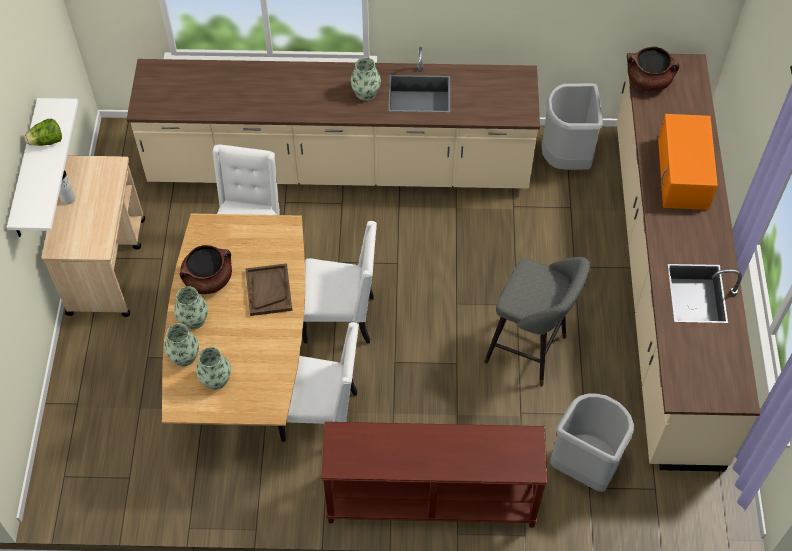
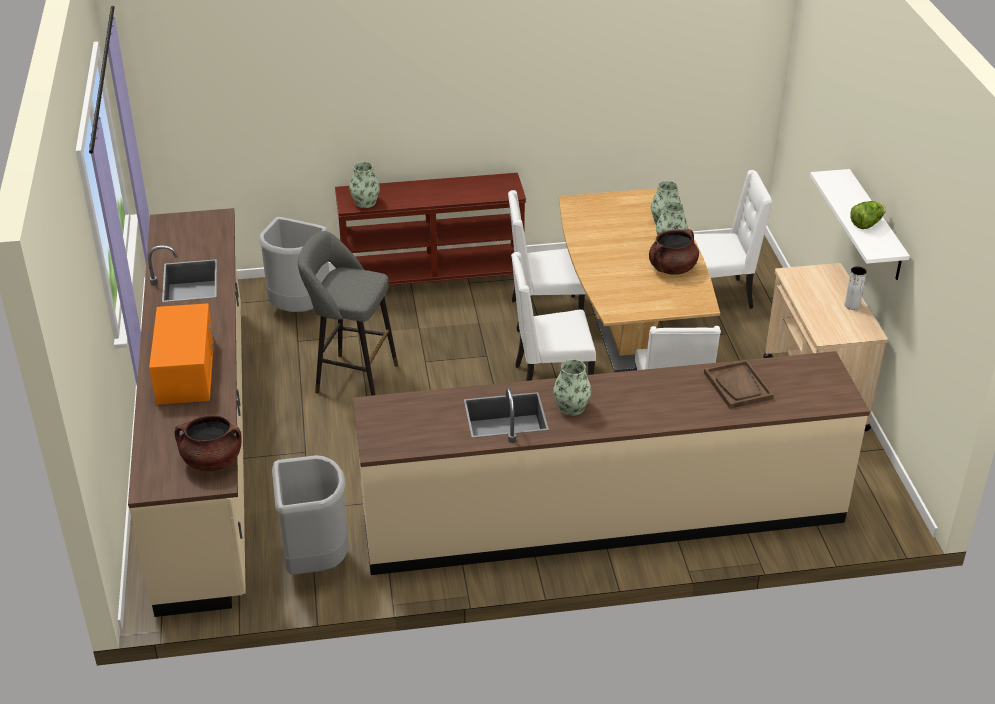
camera: 170 degrees right, 20 degrees down
vase [196,347,231,390] -> vase moved to [349,162,380,208]
brown tray [245,263,292,316] -> brown tray moved to [704,359,774,409]
none -> white chair [694,170,772,309]

